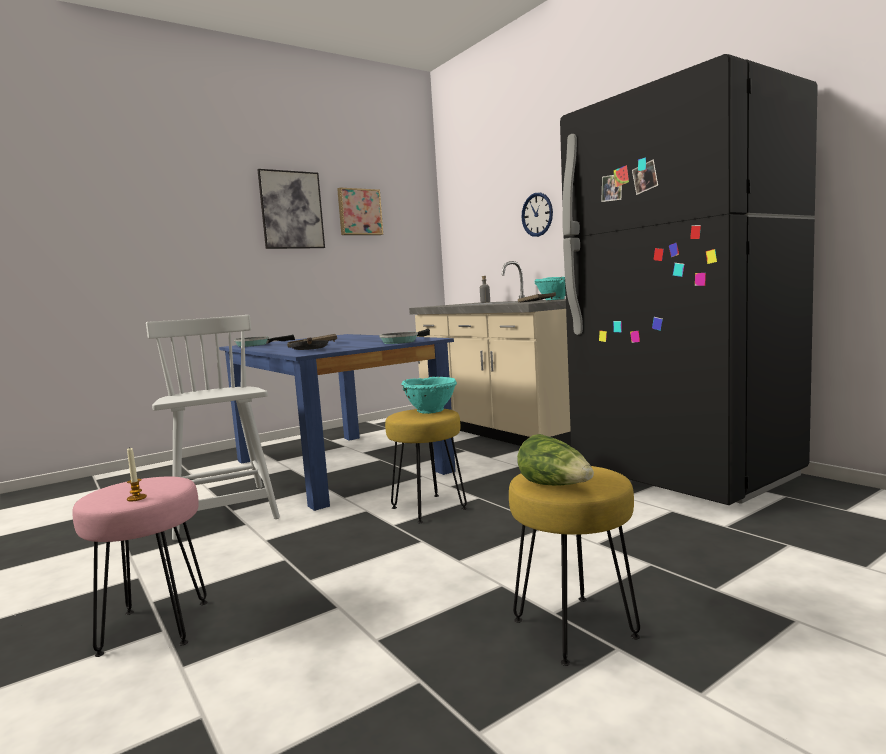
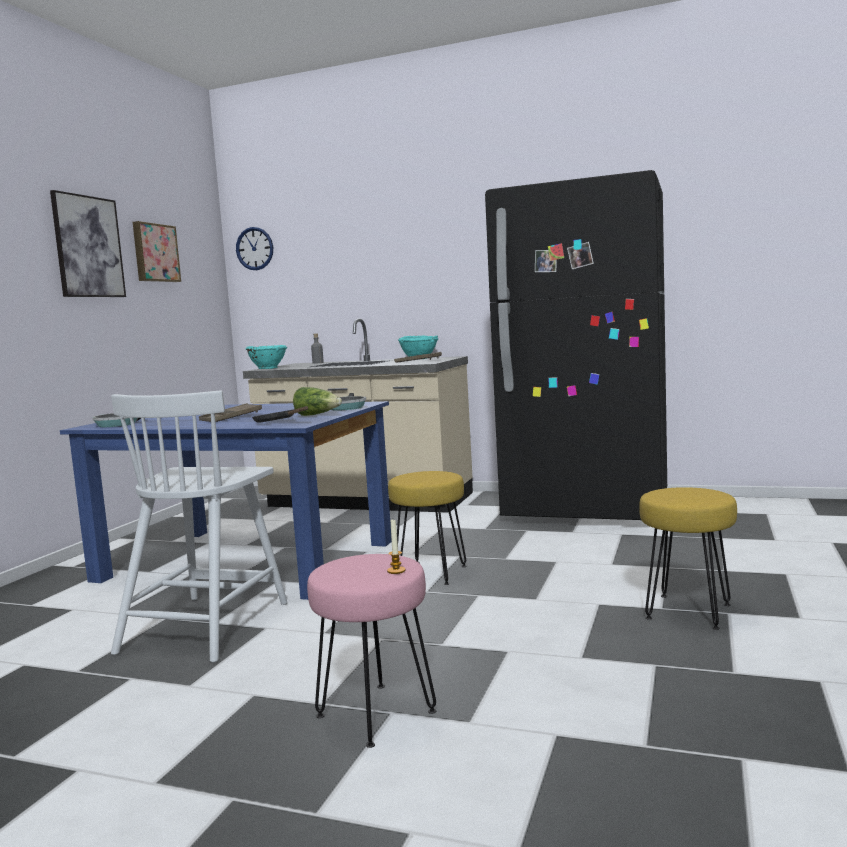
camera: 35 degrees left, 0 degrees up
white chair [146,315,280,540] -> white chair turned 105 degrees counterclockwise [111,390,288,662]
turquoise bowl [402,377,457,414] -> turquoise bowl moved to [246,345,287,369]
lettuce [517,434,594,486] -> lettuce moved to [293,387,342,416]
wall clock [521,193,553,237] -> wall clock moved to [236,227,273,270]

